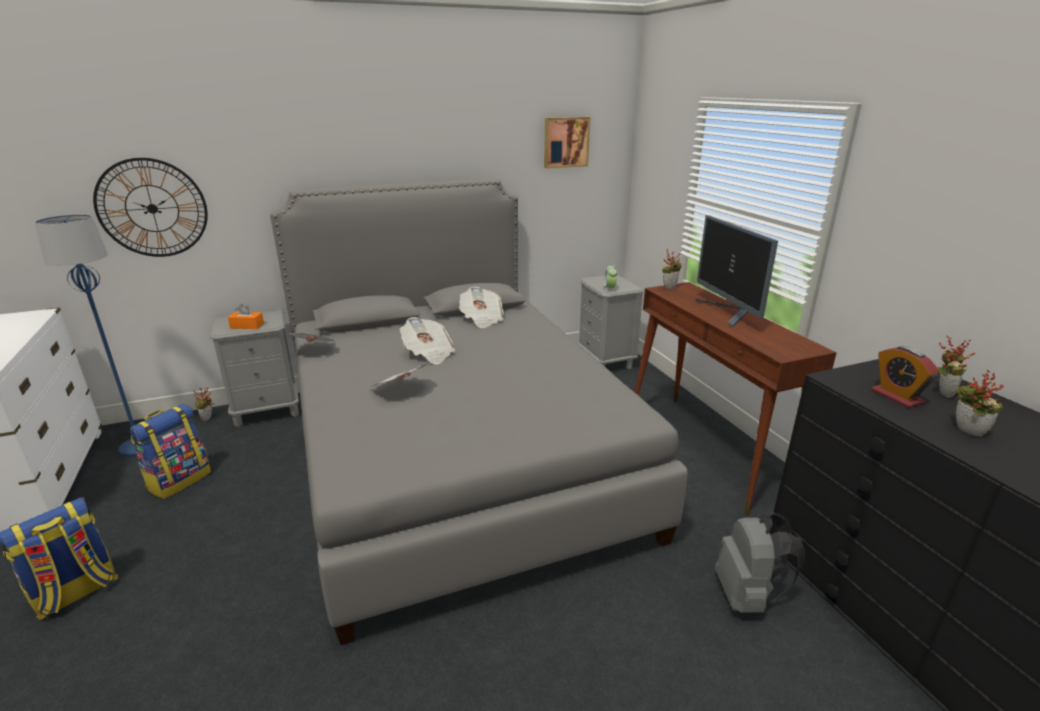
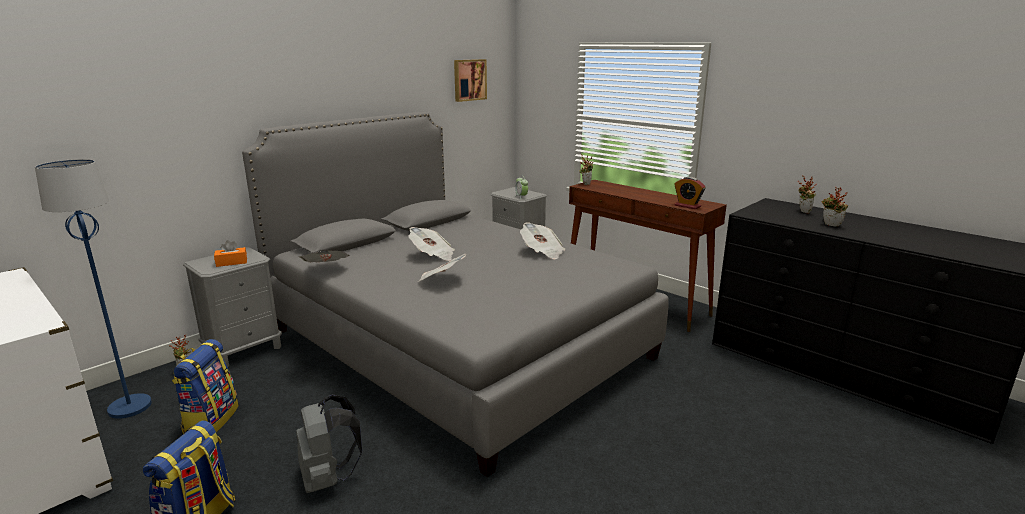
camera: 25 degrees left, 5 degrees down
wall clock [93,158,208,257] -> none
newspaper [459,287,504,328] -> newspaper moved to [520,222,565,260]
monitor [695,215,778,327] -> none
grey backpack [715,512,805,613] -> grey backpack moved to [296,394,362,493]
alarm clock [871,346,939,408] -> alarm clock moved to [674,177,706,209]

